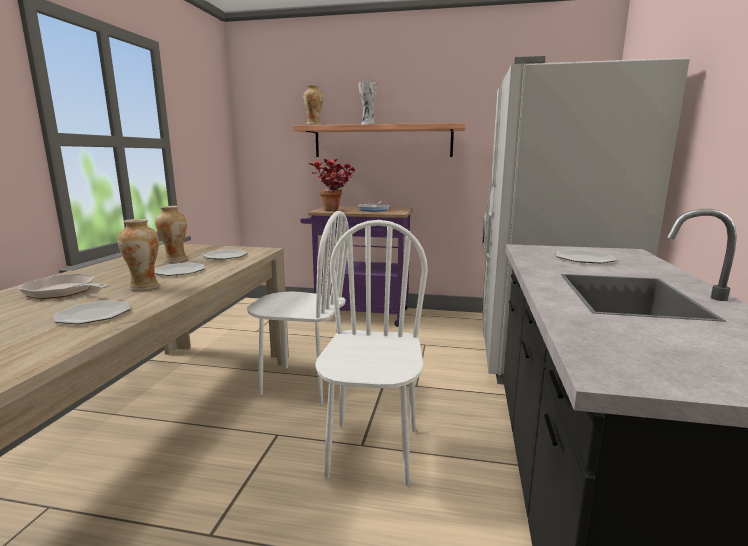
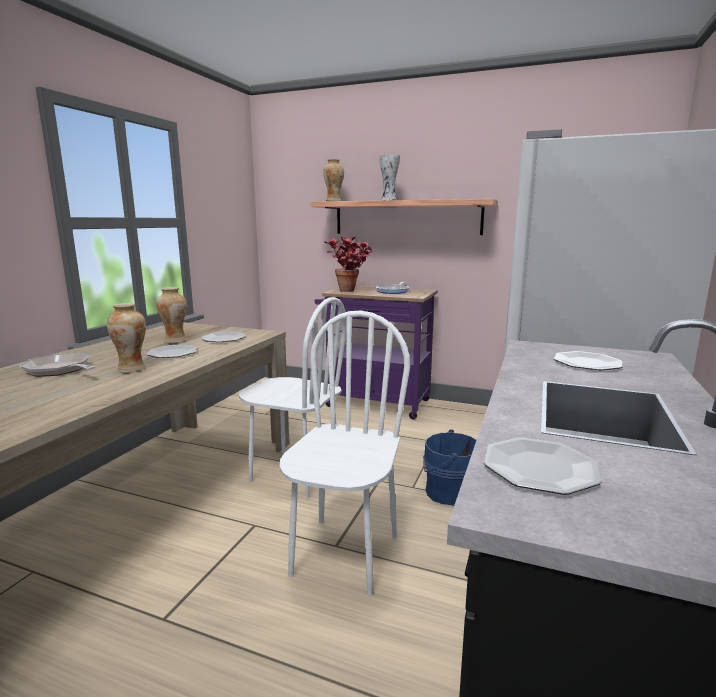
camera: 10 degrees right, 0 degrees up
plate [54,300,131,324] -> plate moved to [484,438,602,495]
none -> blue bucket [423,430,476,505]

